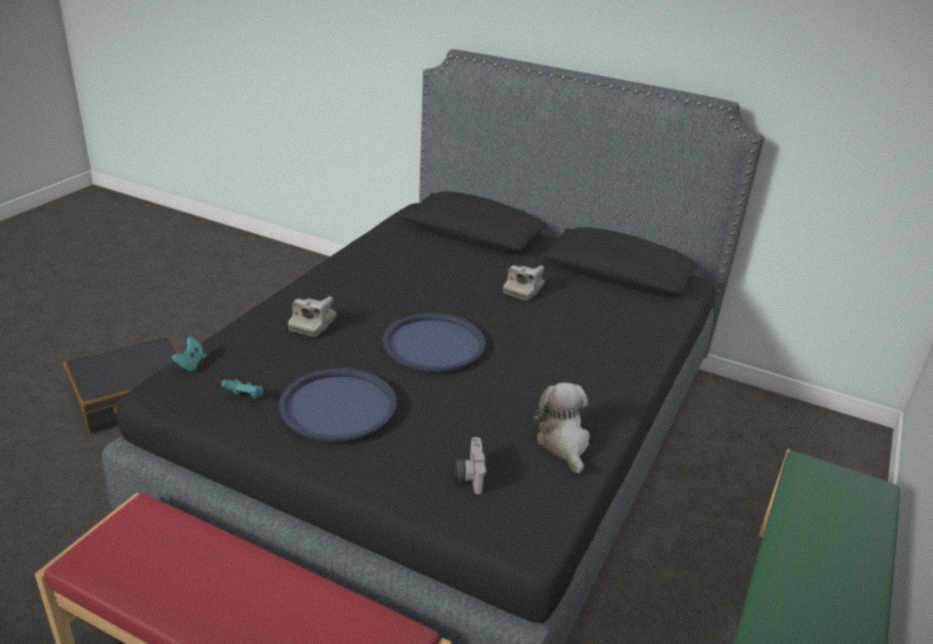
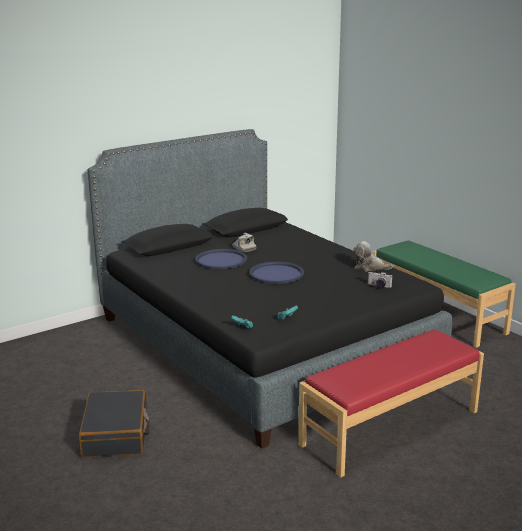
camera: 60 degrees left, 10 degrees down
blue tray [279,368,396,442] -> blue tray moved to [195,249,247,269]
camera [288,296,337,337] -> none

